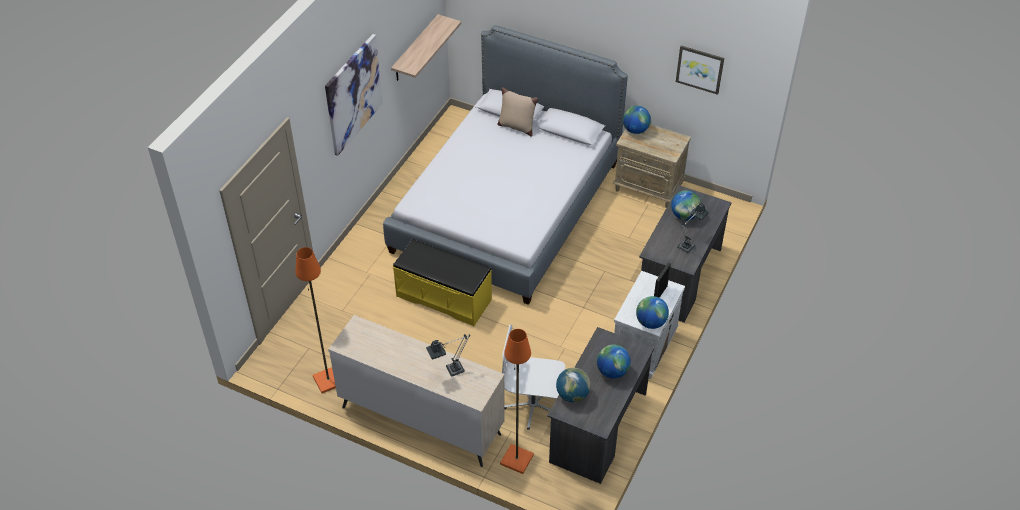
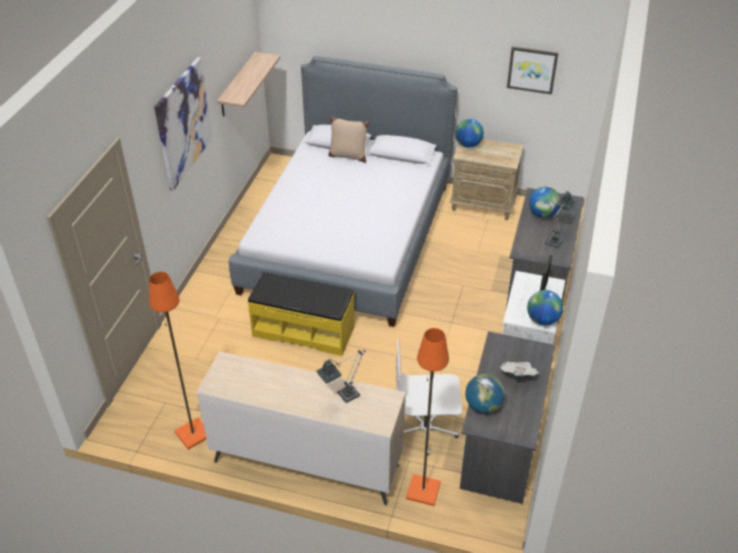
camera: 10 degrees left, 5 degrees down
globe [597,345,631,378] -> newspaper [500,361,539,376]

